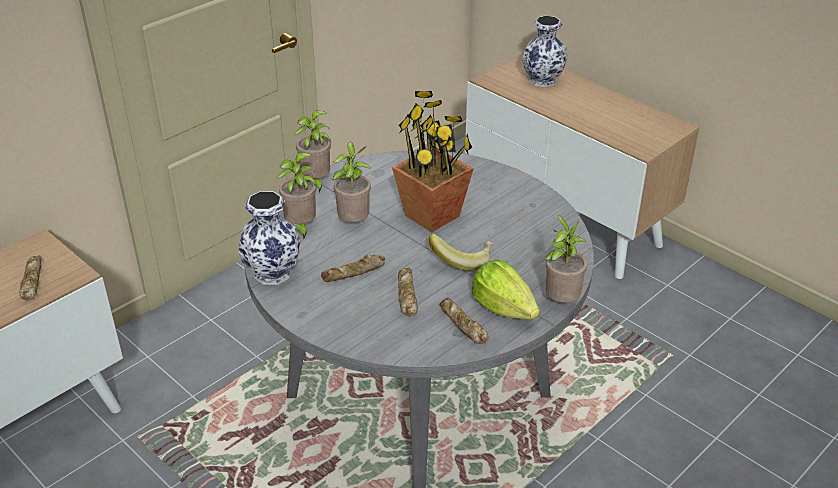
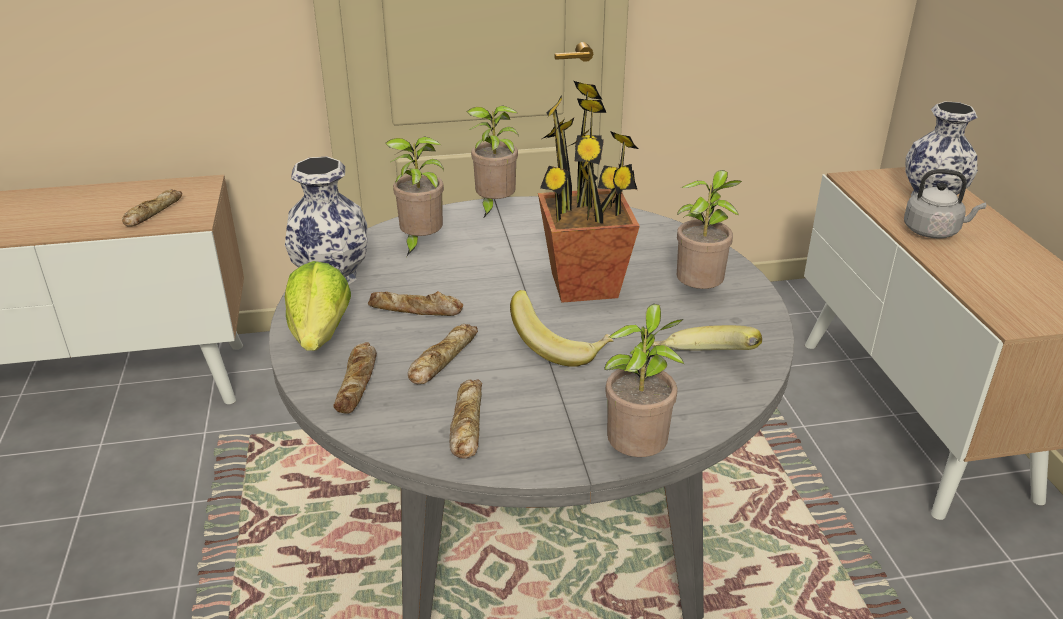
camera: 35 degrees right, 5 degrees down
potted plant [333,142,372,222] -> potted plant moved to [677,170,742,289]
lettuce [472,260,540,320] -> lettuce moved to [285,261,351,351]
none -> bread [333,342,377,413]
none -> banana [652,325,762,351]
none -> grey kettle [904,169,986,238]

